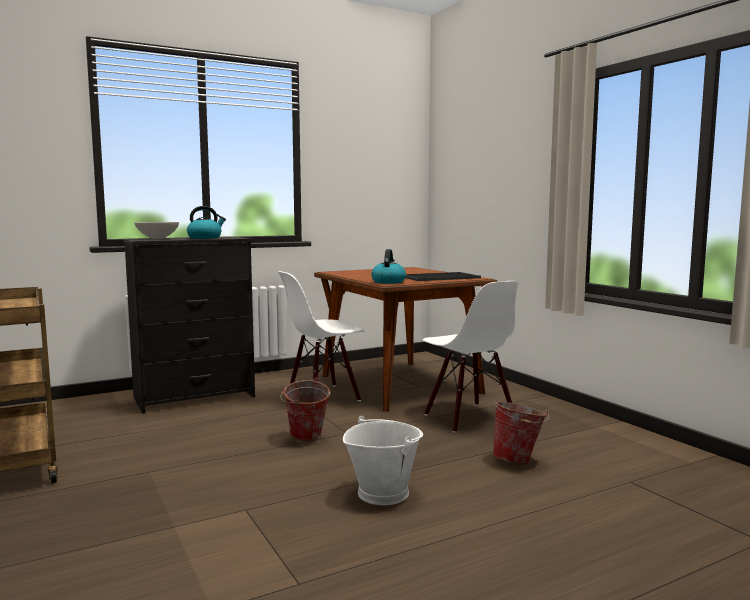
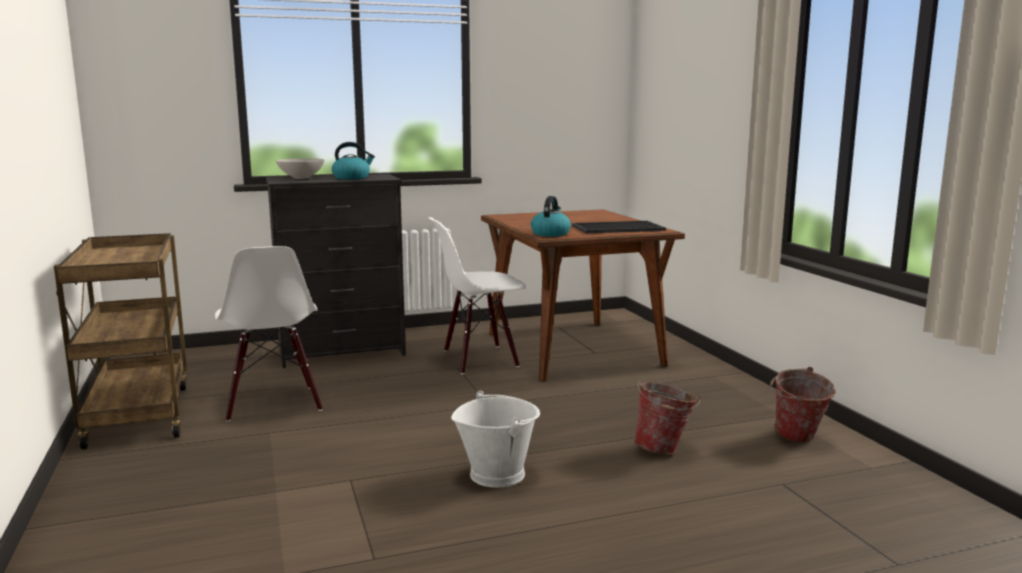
camera: 10 degrees right, 5 degrees up
bucket [280,378,331,441] -> bucket moved to [770,367,835,443]
white chair [423,281,518,433] -> white chair moved to [215,246,323,422]

